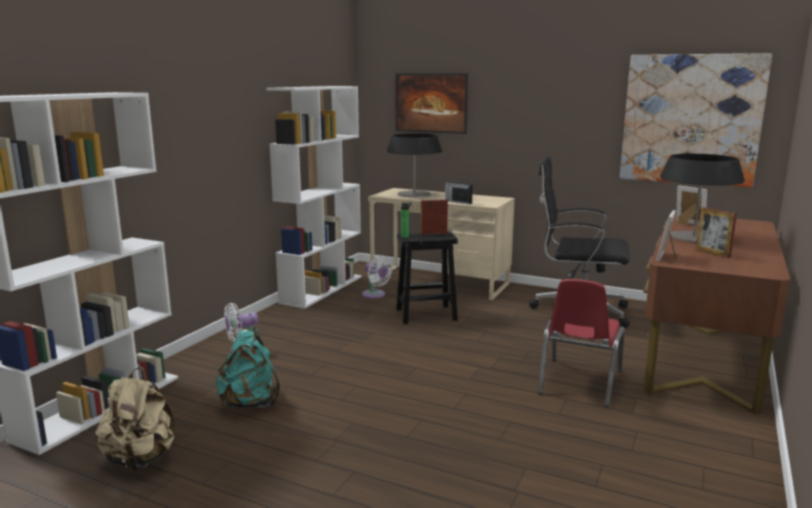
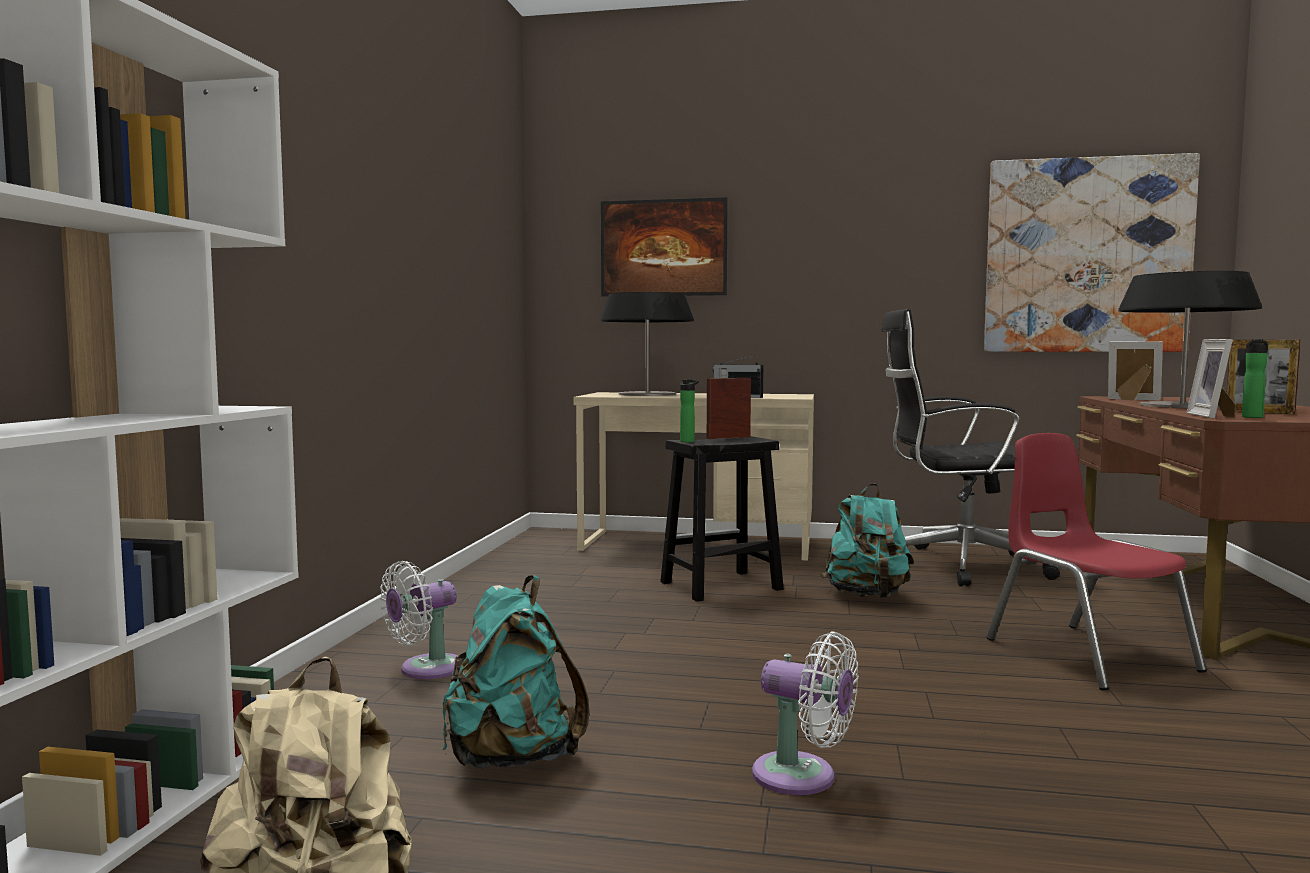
camera: 15 degrees left, 10 degrees down
white bookcase [266,86,362,309] -> none
white fan [362,255,393,299] -> white fan moved to [752,631,858,795]
red chair [538,279,625,407] -> red chair turned 150 degrees clockwise [986,433,1207,690]
none -> turquoise backpack [820,483,914,598]
none -> bottle [1242,339,1268,418]

